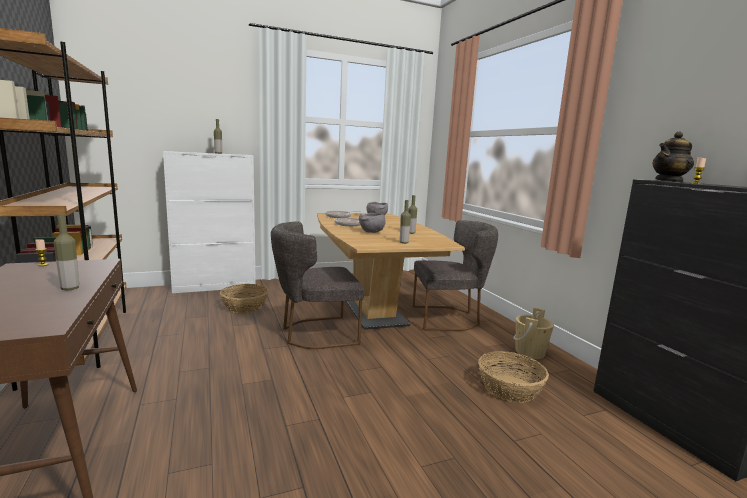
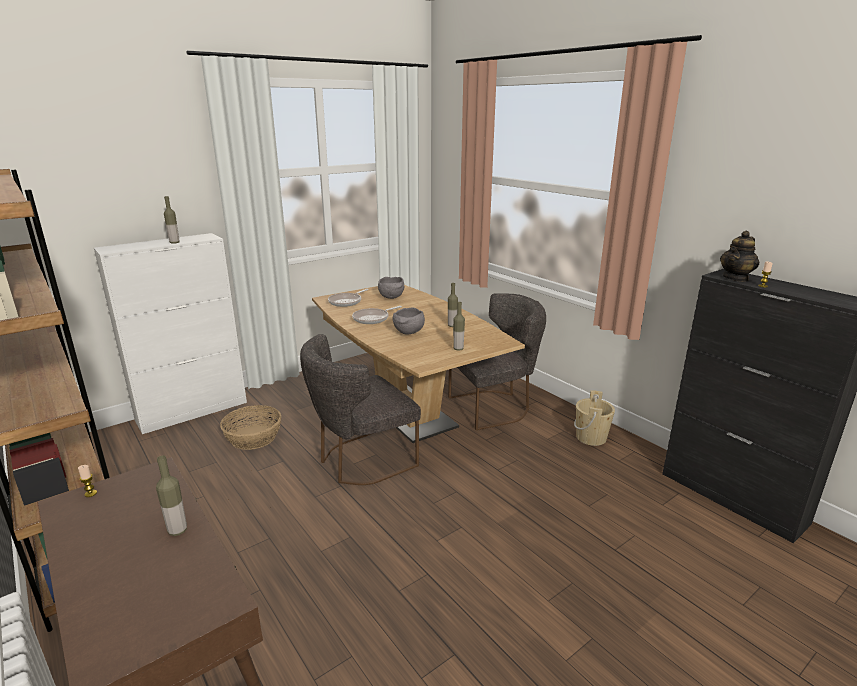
camera: 15 degrees left, 10 degrees up
basket [478,351,549,403] -> none

